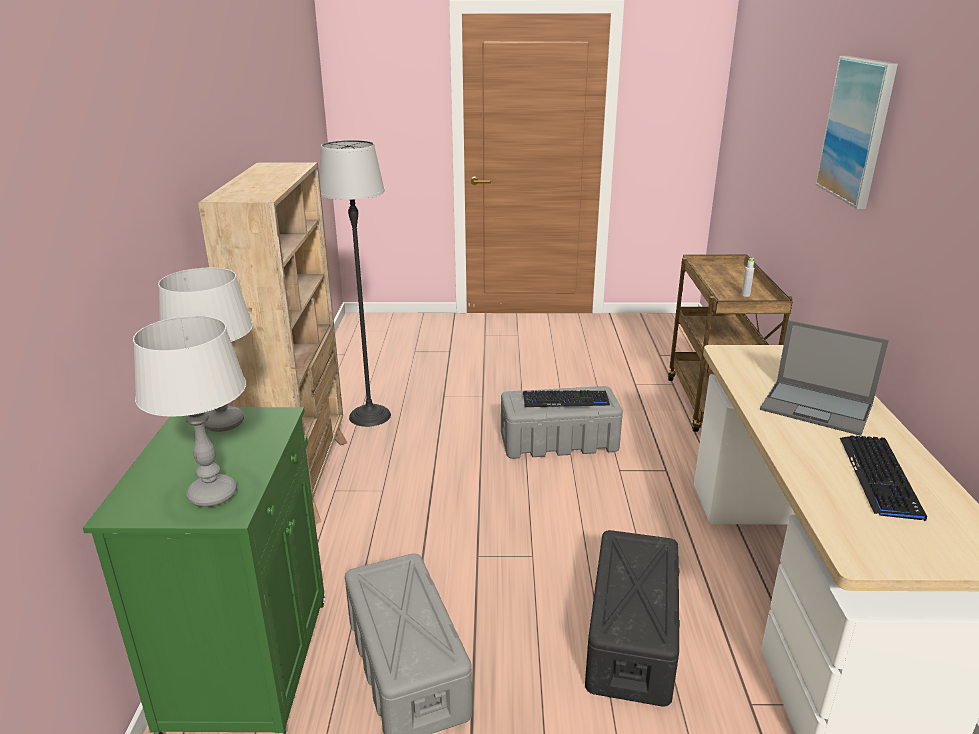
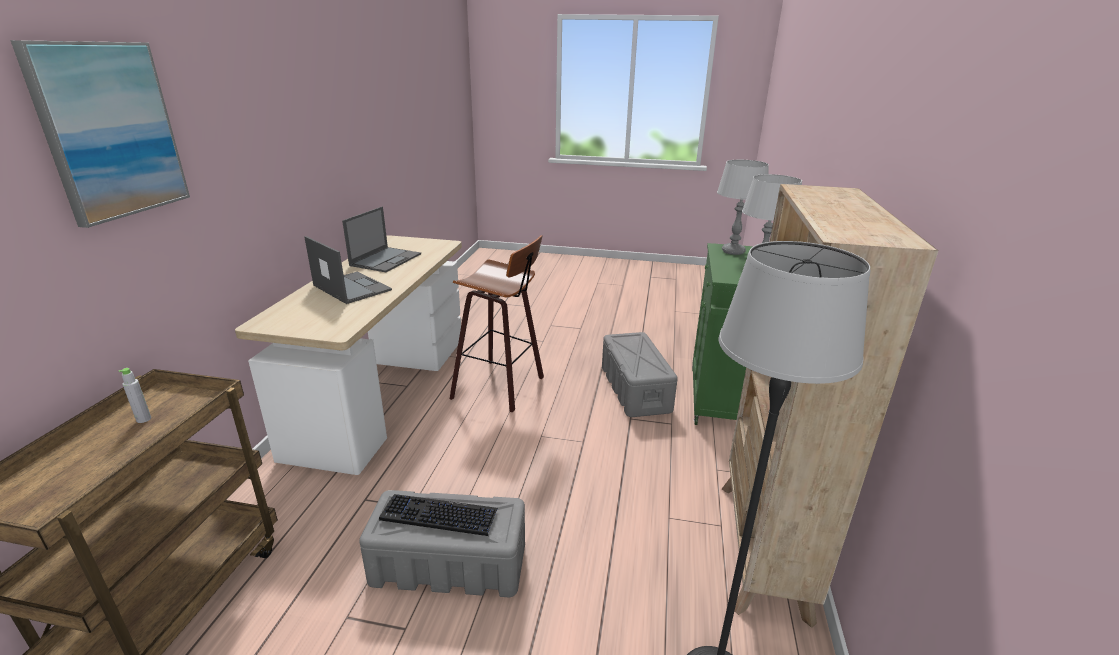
camera: 170 degrees left, 0 degrees up
black storage box [585,530,680,707] -> stool [450,235,544,413]
keyboard [840,435,927,521] -> laptop [342,207,421,272]

